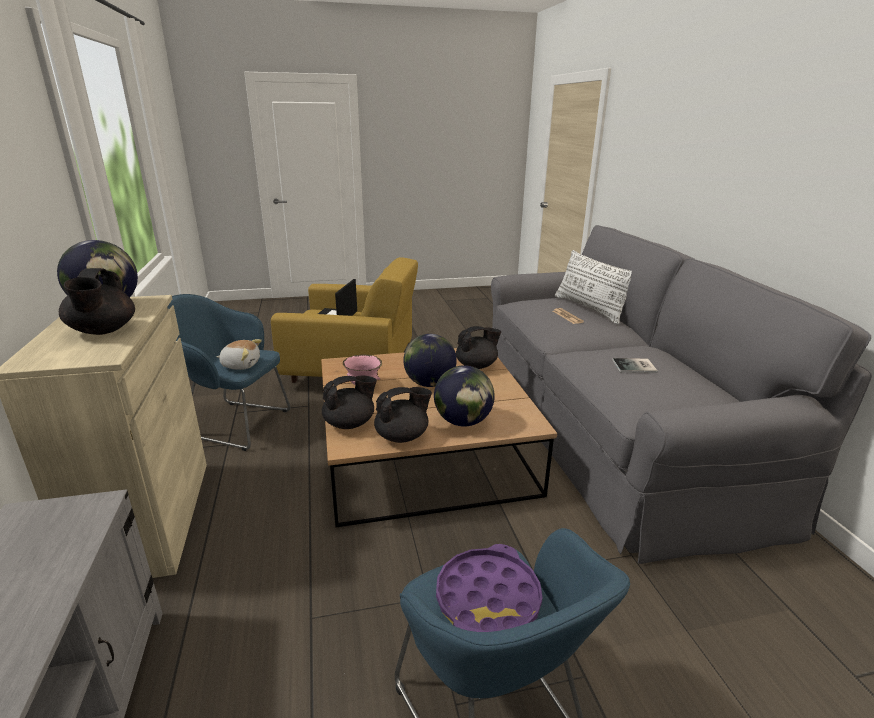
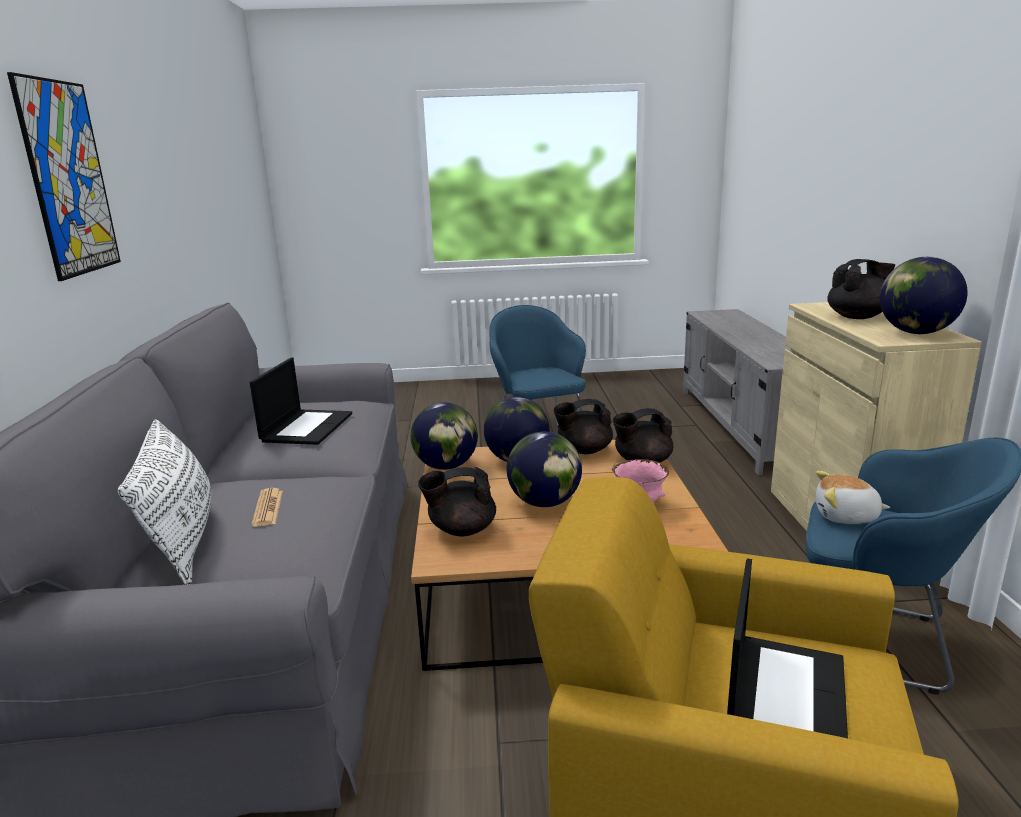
camera: 170 degrees left, 5 degrees down
black teapot [59,268,135,335] -> black teapot turned 75 degrees clockwise [827,259,895,319]
purple tray [436,544,542,632] -> none
book [612,358,658,373] -> laptop [250,357,352,445]
none -> picture [7,72,121,281]
none -> globe [411,402,478,470]

